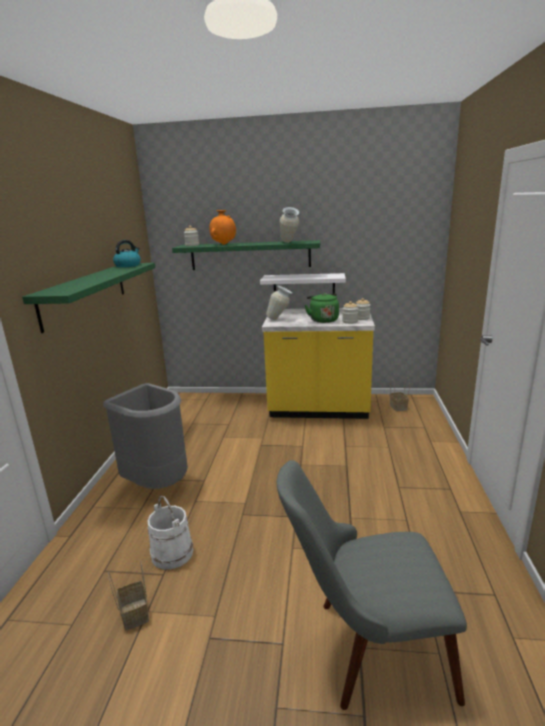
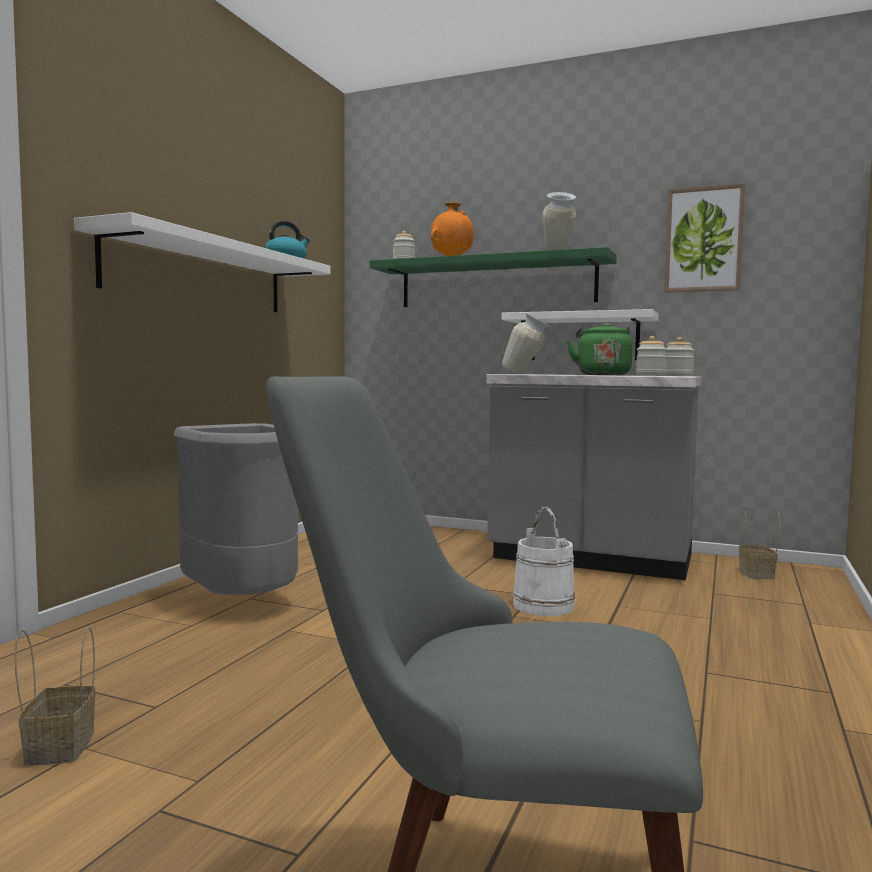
camera: 15 degrees right, 15 degrees down
green shelf [22,263,155,333] -> white shelf [74,212,330,312]
white bucket [147,495,193,569] -> white bucket moved to [513,507,575,616]
yellow counter [262,308,375,419] -> grey counter [486,374,702,580]
none -> picture [664,183,745,292]

